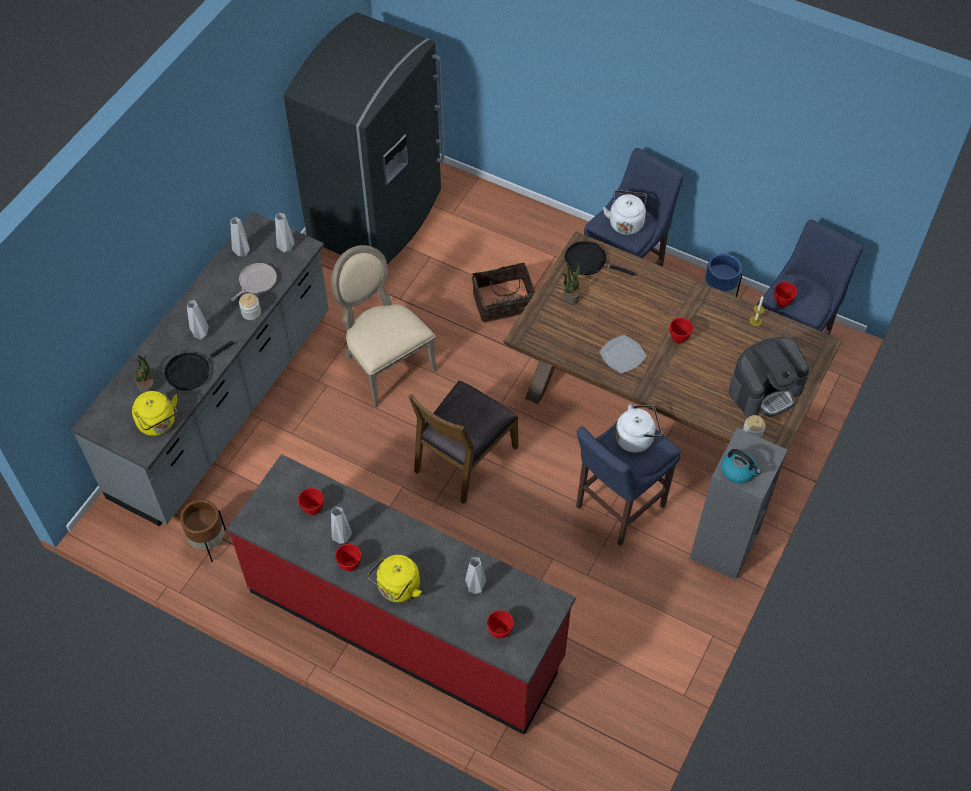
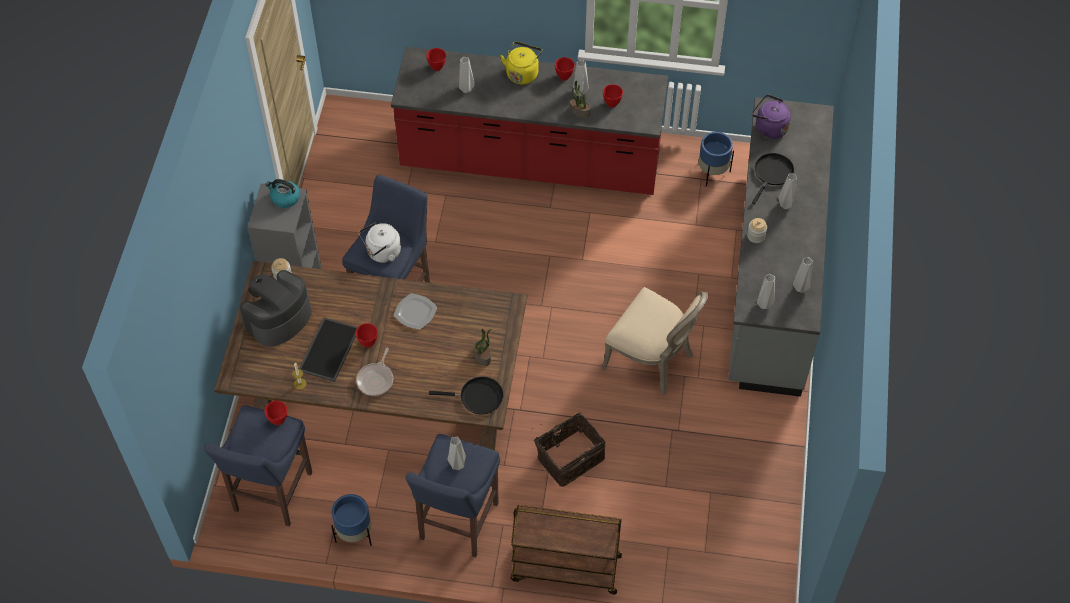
camera: 160 degrees right, 0 degrees up
yellow kettle [132,391,177,436] -> purple kettle [752,95,791,139]
potted plant [134,354,156,393] -> potted plant moved to [570,81,590,118]
brown planter [180,500,226,562] -> blue planter [699,132,734,187]
frying pan [231,263,277,301] -> frying pan moved to [356,348,393,396]
grey fridge [284,12,444,264] -> none
brown chair [409,381,518,504] -> none
white kettle [603,190,647,235] -> grey vase [448,437,466,470]
none -> tray [299,317,358,382]
none -> brown cart [510,505,622,594]

